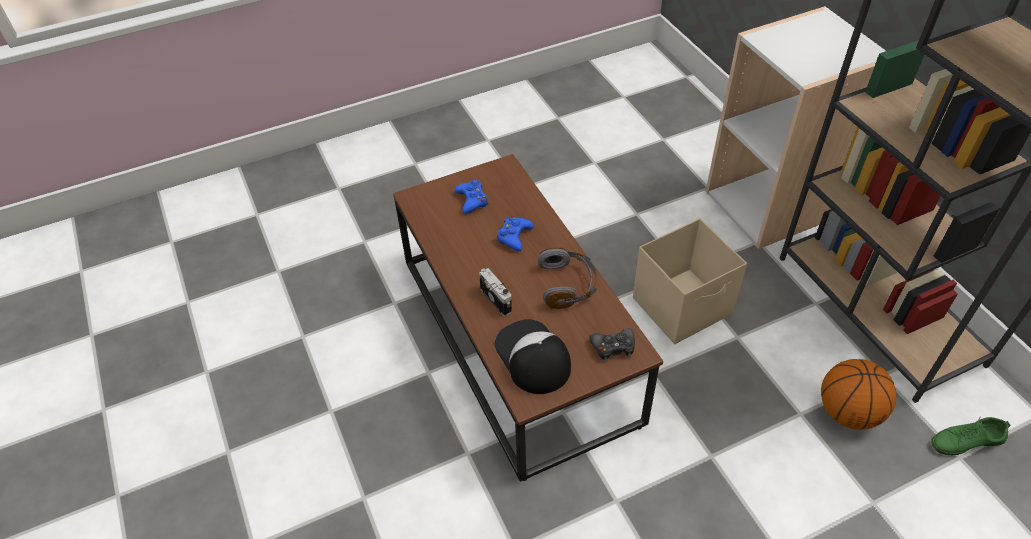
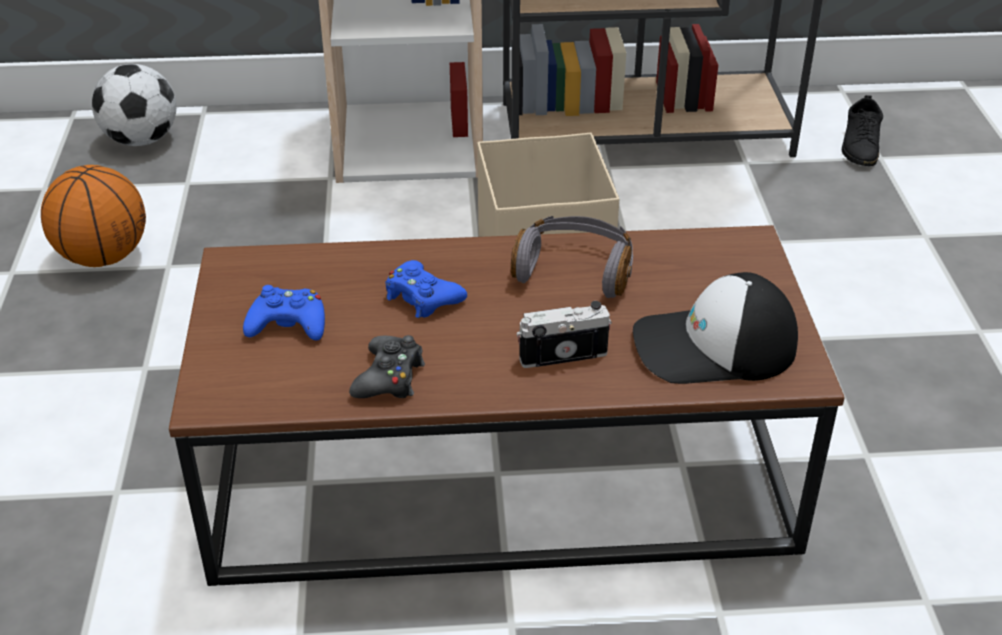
camera: 70 degrees left, 10 degrees down
black game controller [589,328,635,362] -> black game controller moved to [349,335,425,398]
basketball [821,359,897,430] -> basketball moved to [41,165,146,267]
green shoe [931,417,1011,455] -> black shoe [842,95,883,166]
none -> football [92,64,176,146]

